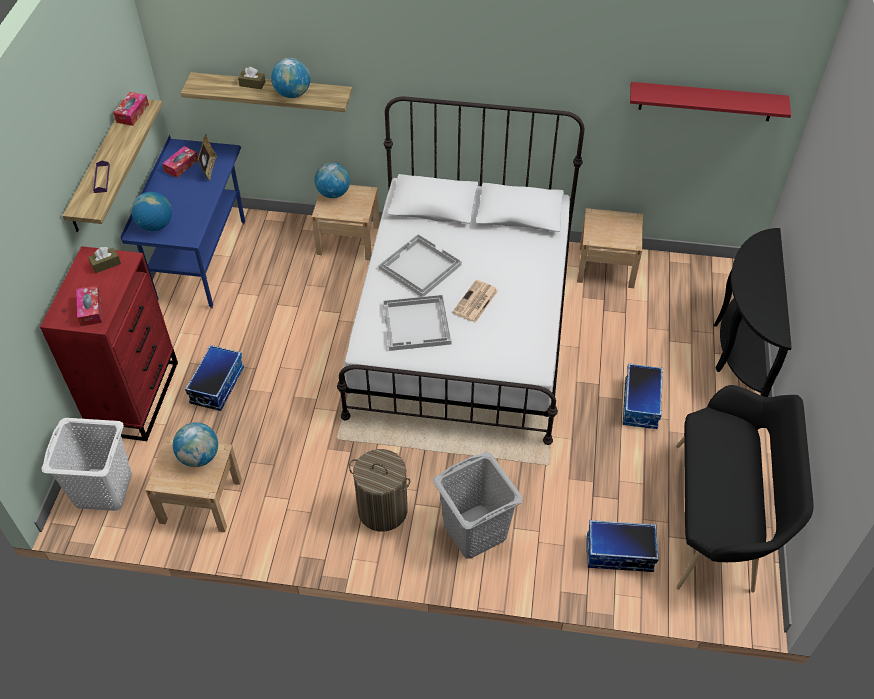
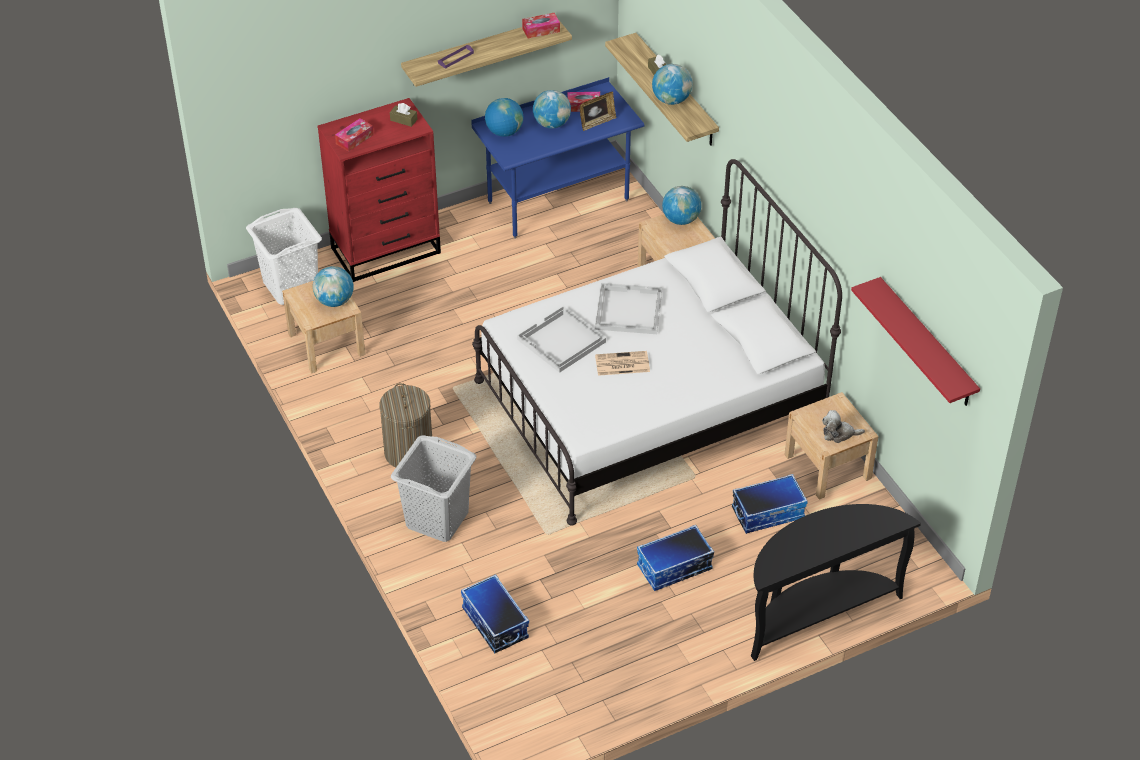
camera: 55 degrees right, 5 degrees down
storage box [185,345,244,411] -> storage box moved to [732,474,808,534]
black bench [676,385,813,592] -> none
none -> globe [533,90,571,129]
none -> plush toy [822,410,865,443]

